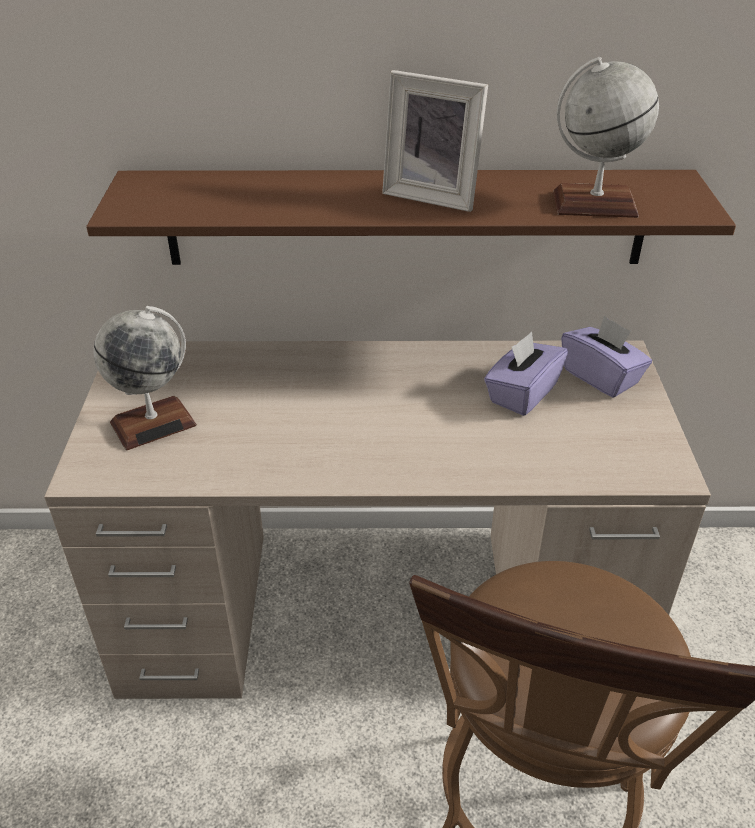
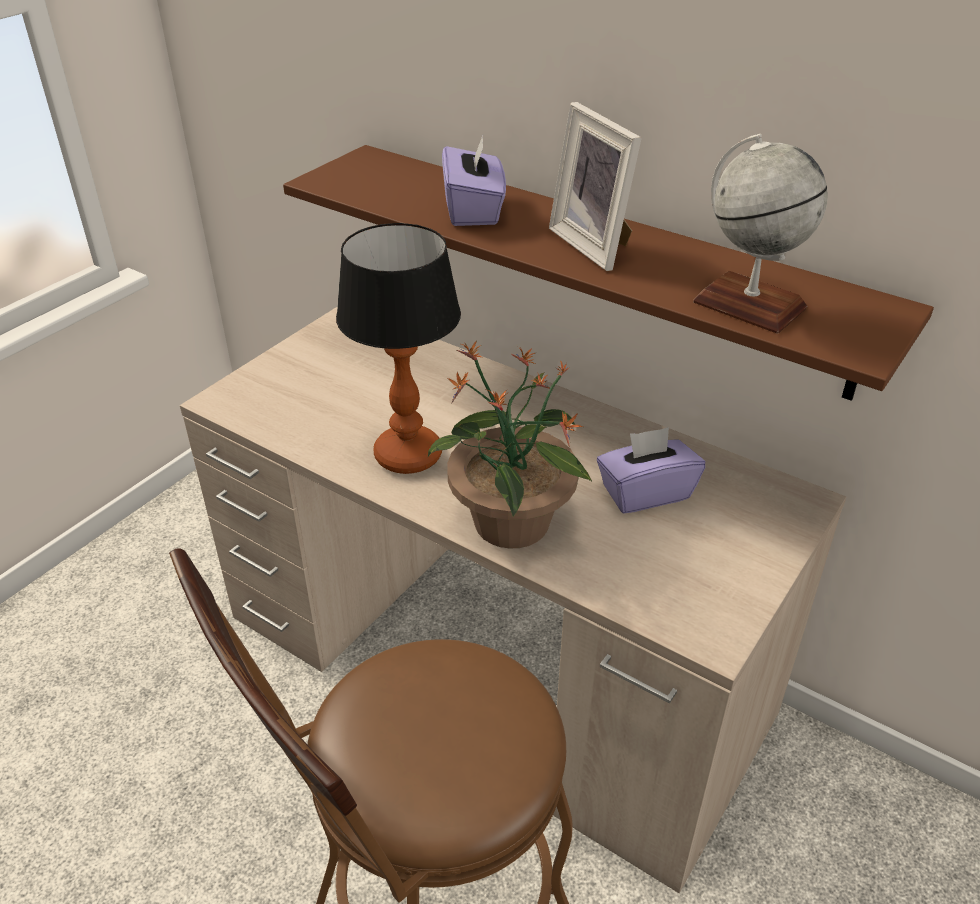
camera: 35 degrees right, 0 degrees up
globe [94,306,197,450] -> none
purple tissue box [561,315,652,398] -> purple tissue box moved to [442,135,506,226]
none -> table lamp [336,223,461,474]
none -> potted plant [428,341,592,549]

